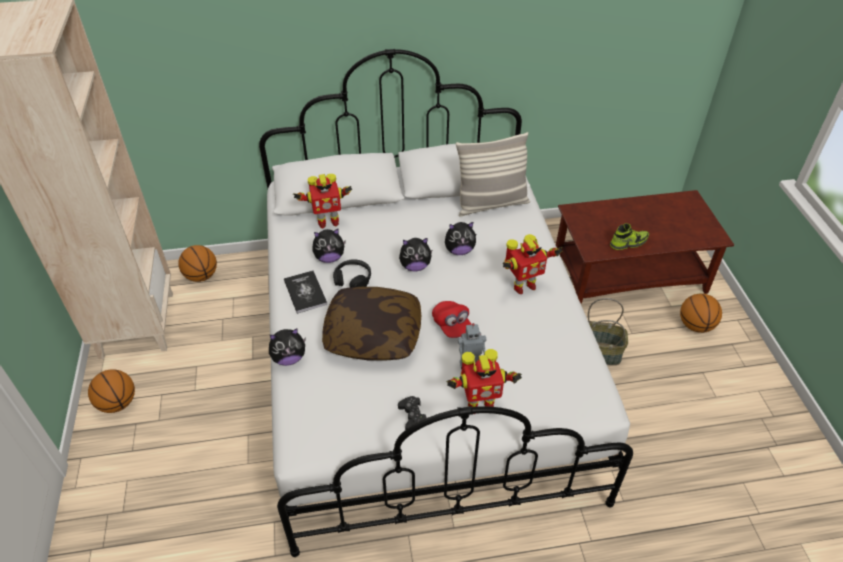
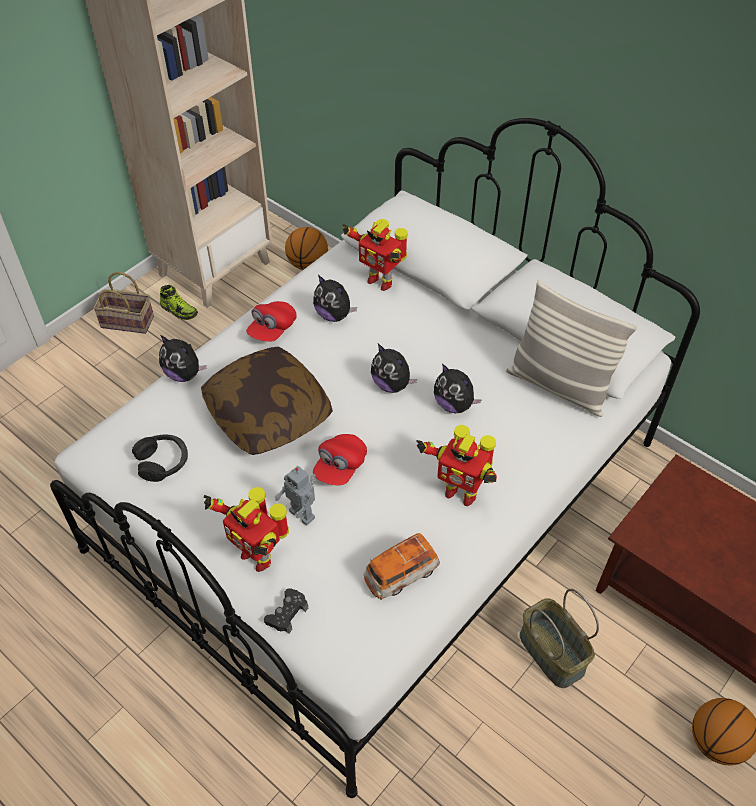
camera: 50 degrees right, 5 degrees up
basketball [88,369,135,413] -> basket [93,272,154,334]
book [284,270,327,314] -> red cap [246,301,297,342]
black headphones [333,259,371,288] -> black headphones moved to [132,434,188,482]
black game controller [398,396,427,430] -> black game controller moved to [264,588,308,634]
shoe [610,223,649,250] -> shoe moved to [160,285,198,320]
none -> toy car [363,533,440,600]

